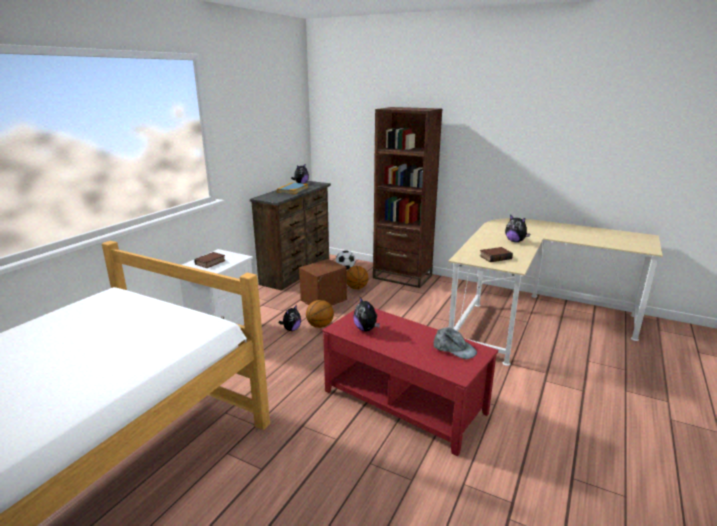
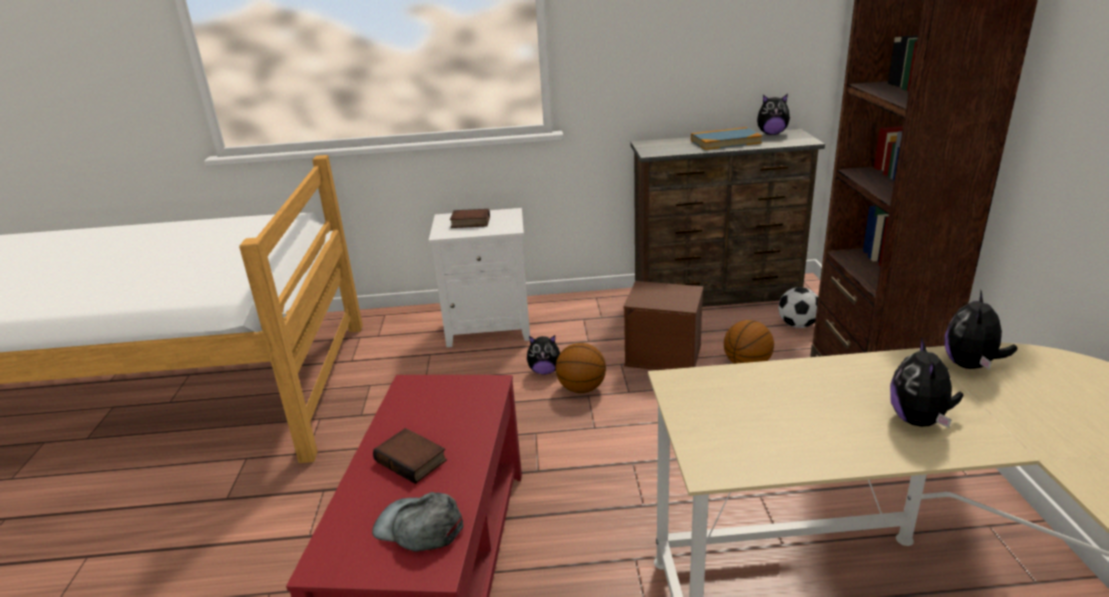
camera: 60 degrees right, 5 degrees up
plush toy [354,296,380,332] -> plush toy moved to [945,289,1017,370]
grey cap [433,327,477,359] -> grey cap turned 105 degrees clockwise [372,492,463,552]
book [480,247,513,262] -> book moved to [373,428,447,484]

